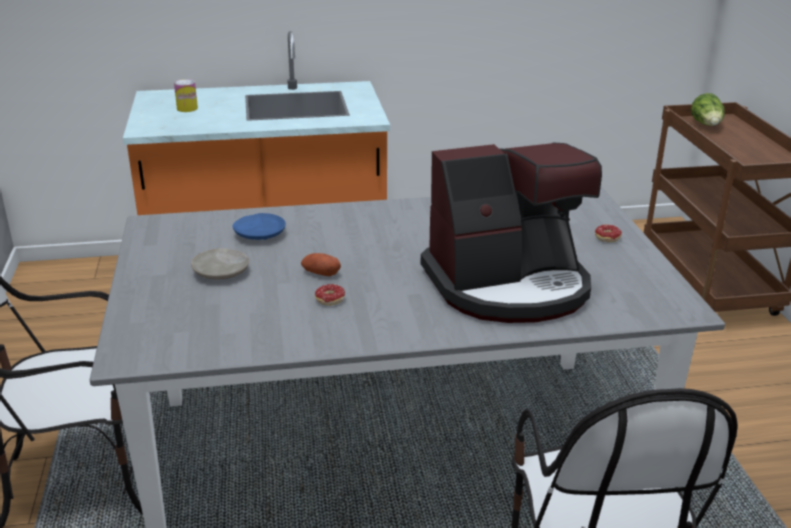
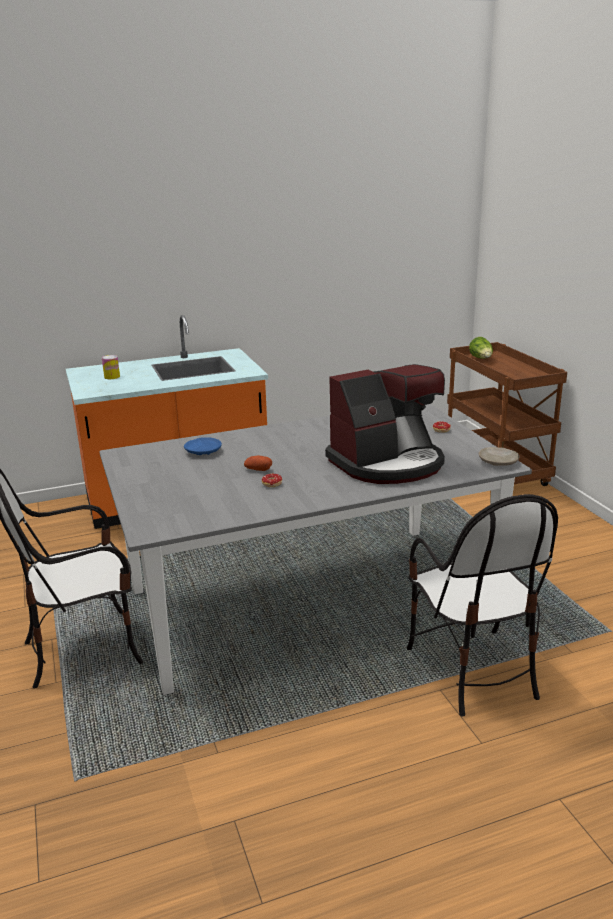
camera: 10 degrees left, 5 degrees down
beige plate [191,248,249,279] -> beige plate moved to [479,447,519,466]

